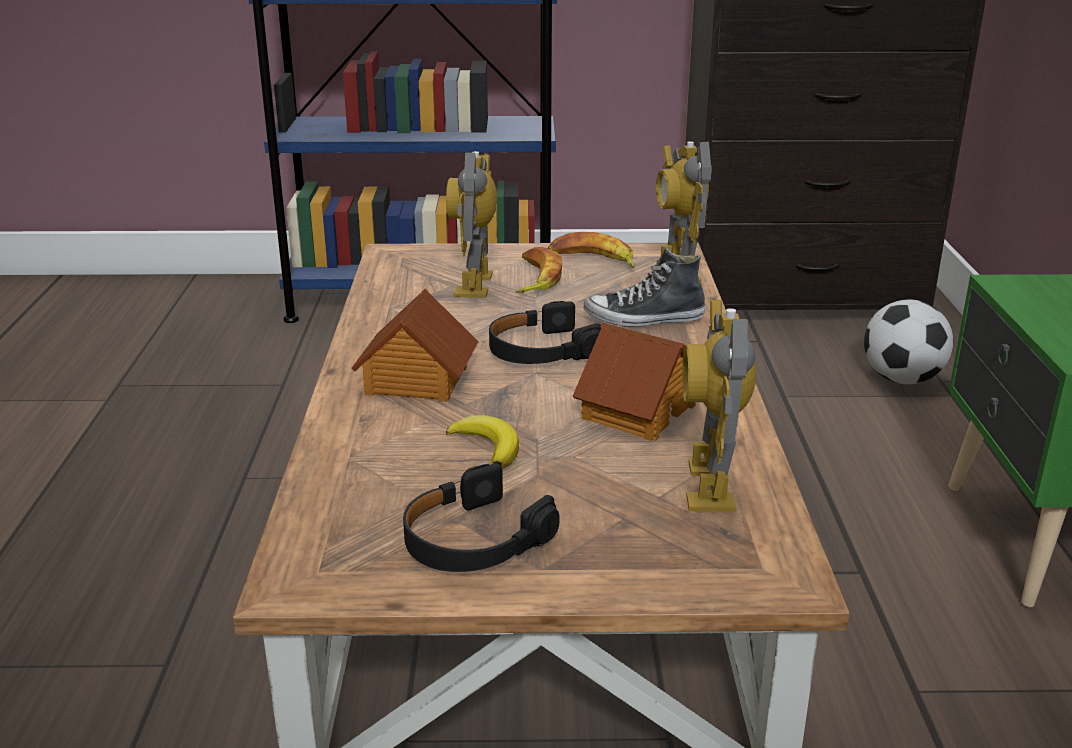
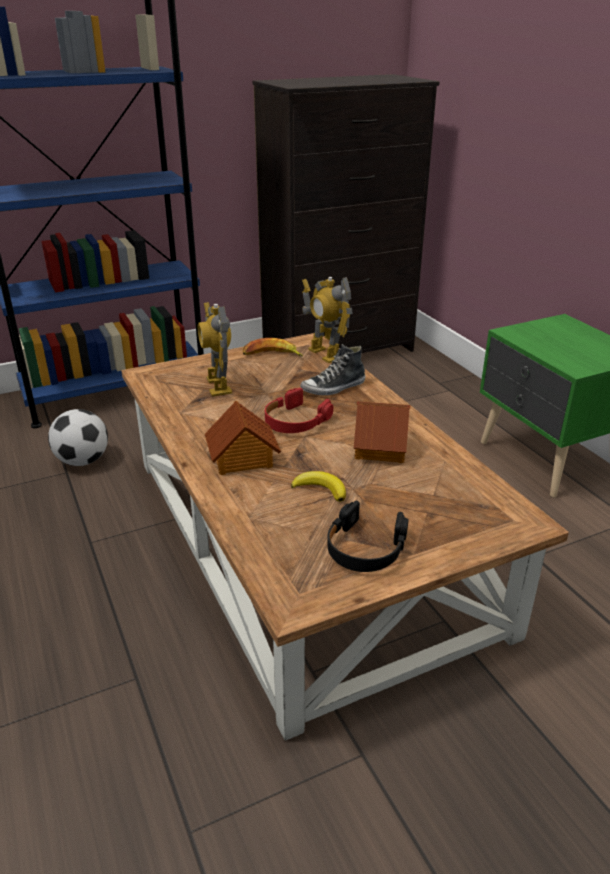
camera: 25 degrees left, 5 degrees up
black headphones [489,301,601,364] -> red headphones [265,388,333,433]
banana [515,247,562,293] -> none
toy robot [682,299,756,512] -> none
football [864,300,953,384] -> football moved to [48,409,108,466]

